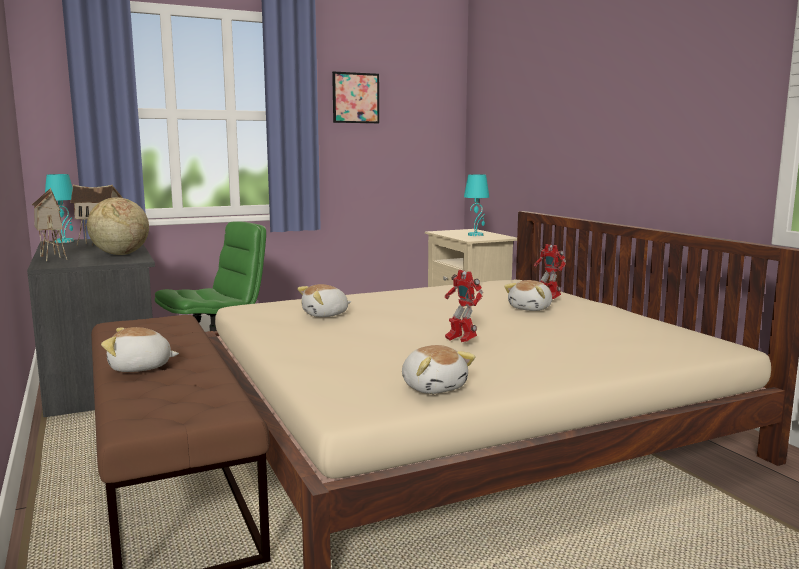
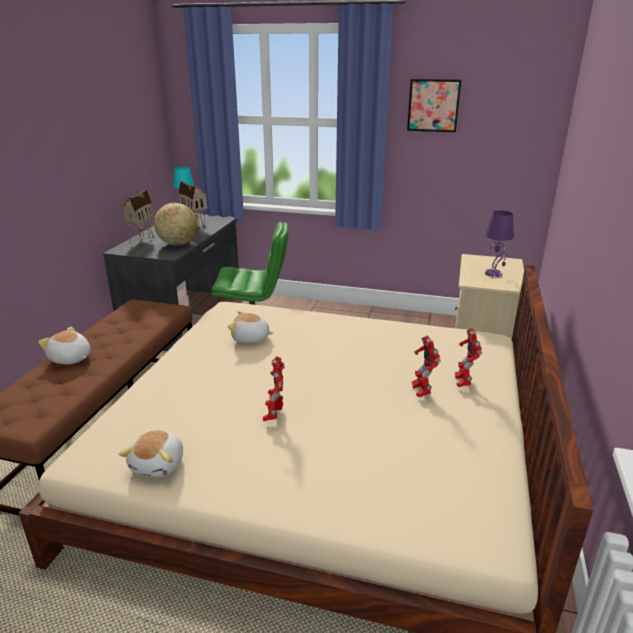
camera: 40 degrees right, 15 degrees up
turquoise table lamp [464,174,489,236] -> purple table lamp [485,210,514,277]
plush toy [504,280,552,311] -> toy robot [412,335,441,397]

